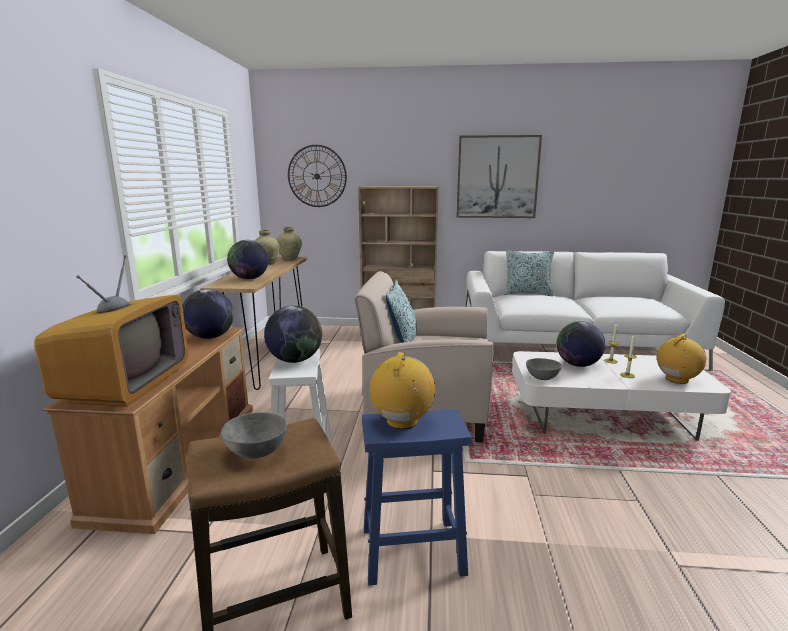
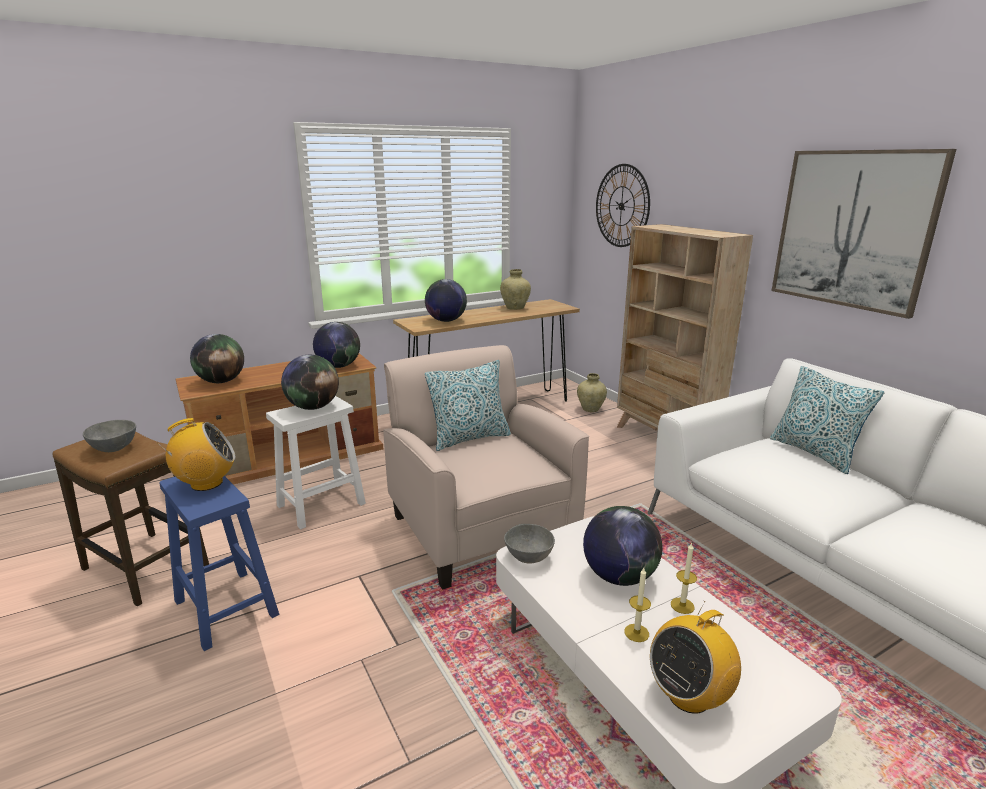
camera: 55 degrees right, 5 degrees up
television [34,255,189,406] -> globe [190,334,244,383]
beige vase [276,227,302,260] -> beige vase moved to [577,373,607,412]
radio [657,334,706,384] -> radio turned 120 degrees clockwise [650,601,741,714]

